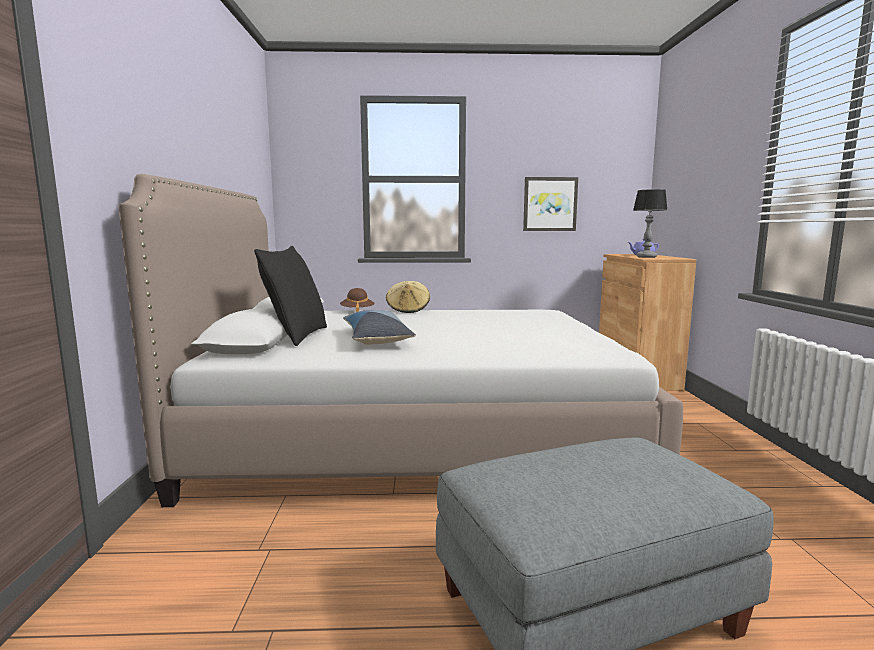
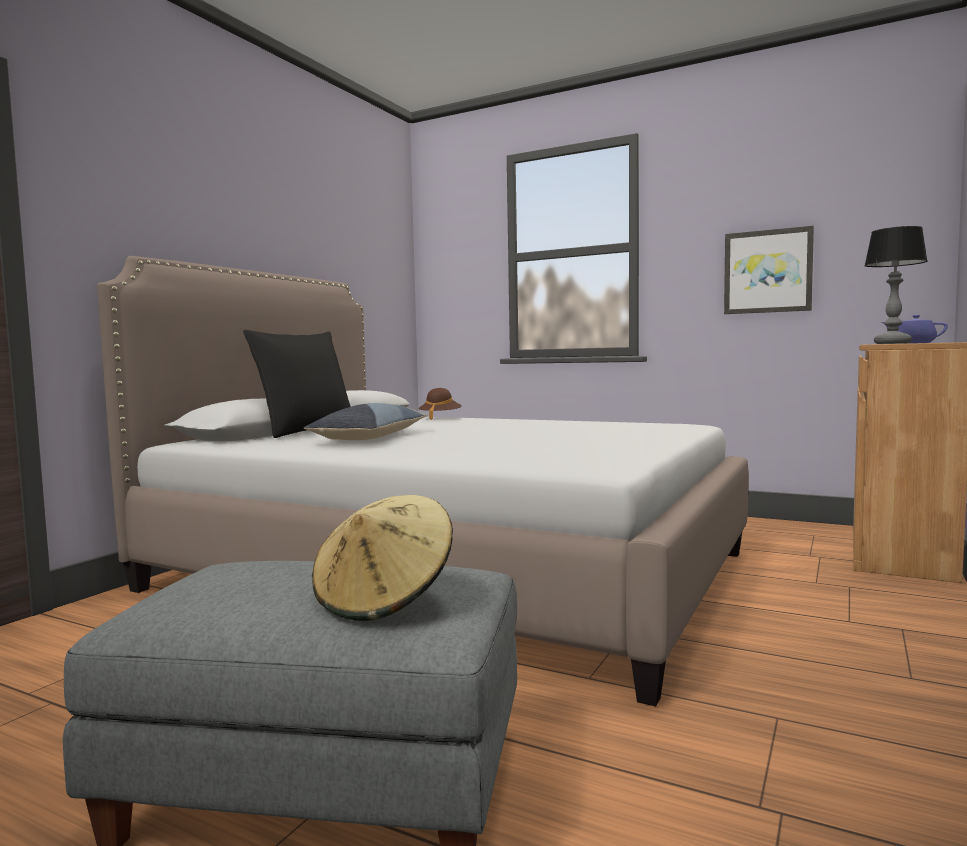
camera: 30 degrees right, 5 degrees down
beige hat [386,281,430,313] -> beige hat moved to [312,495,453,621]

